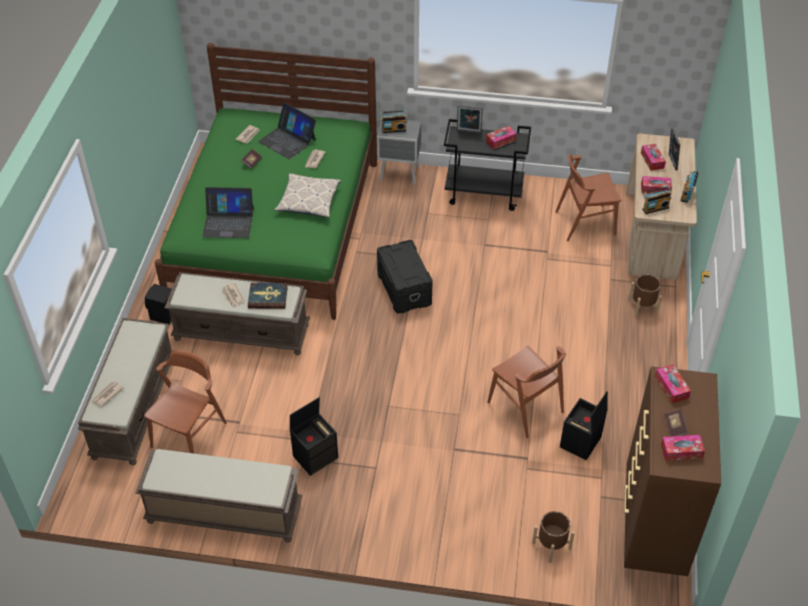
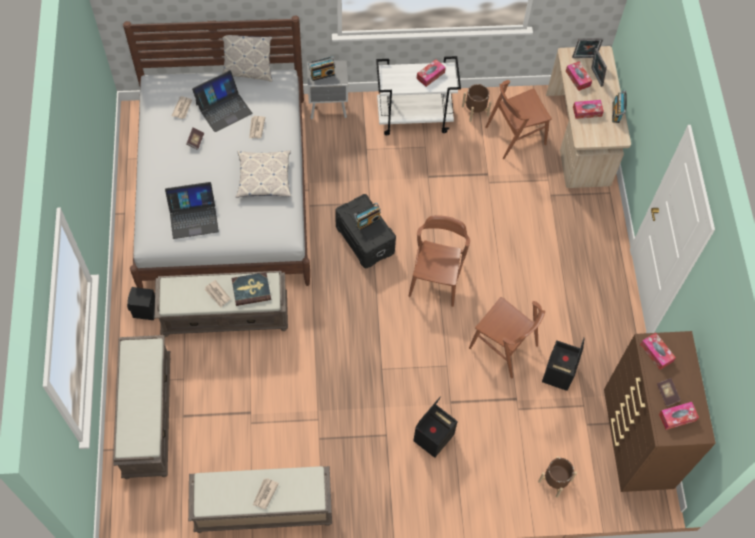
camera: 15 degrees left, 15 degrees up
newspaper [92,381,124,407] -> newspaper moved to [253,478,279,509]
brown chair [144,350,227,453] -> brown chair moved to [409,215,470,307]
green bed [155,43,377,320] -> white bed [123,15,310,288]
laptop [258,103,316,159] -> laptop turned 60 degrees counterclockwise [192,70,252,132]
black storage box [290,397,338,476] -> black storage box moved to [413,397,458,458]
black cart [444,119,531,211] -> white cart [376,56,461,135]
picture frame [457,105,483,133] -> picture frame moved to [572,38,603,58]
brown planter [628,274,662,317] -> brown planter moved to [462,84,492,122]
radio [642,186,672,214] -> radio moved to [354,202,381,231]
none -> pillow [222,35,272,82]

